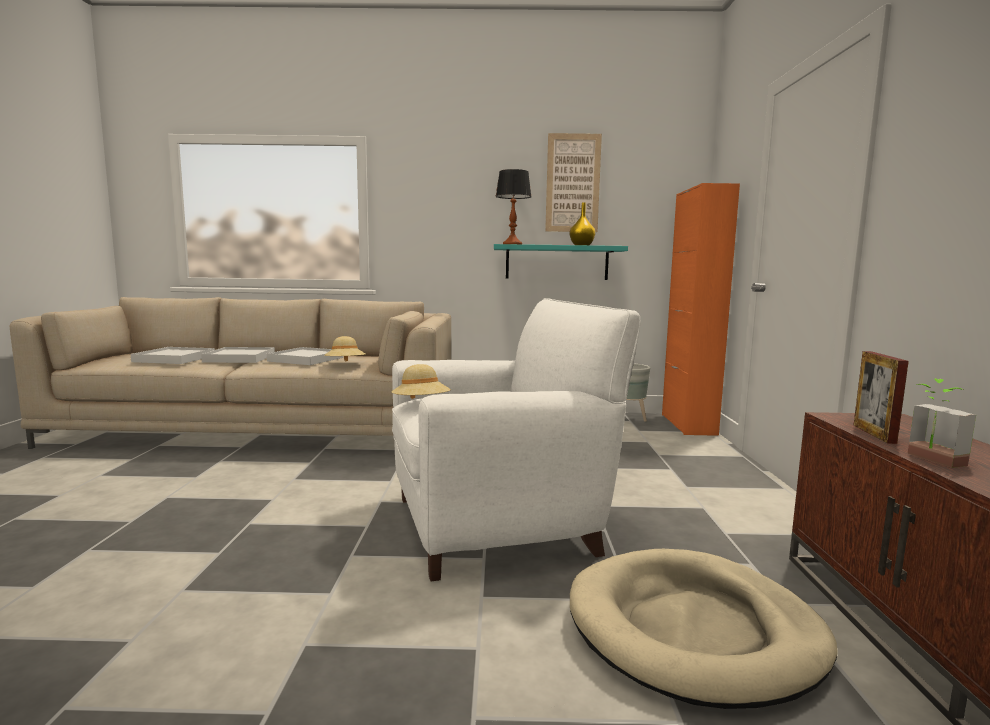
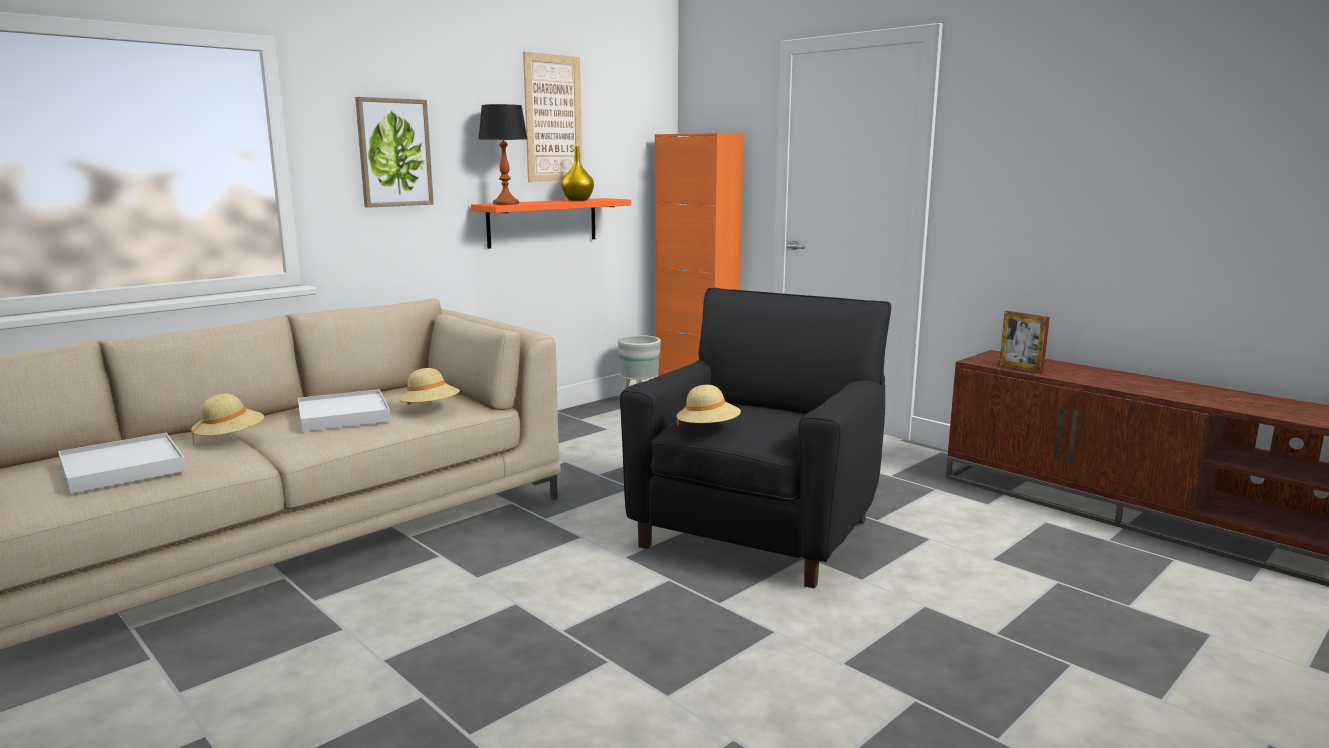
camera: 45 degrees left, 5 degrees up
white tray [201,347,275,363] -> beige hat [191,394,264,445]
white armchair [392,298,641,581] -> black armchair [620,288,891,588]
turquoise shelf [494,244,628,280] -> orange shelf [471,198,631,249]
beige dog bed [570,549,838,709] -> none
potted plant [908,378,976,468] -> none
none -> picture [355,97,434,208]

